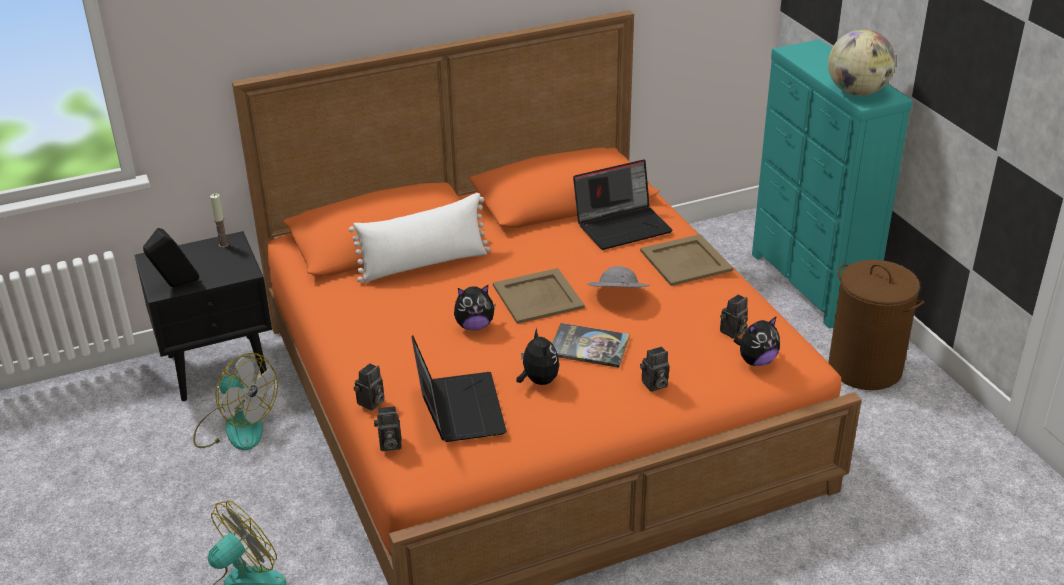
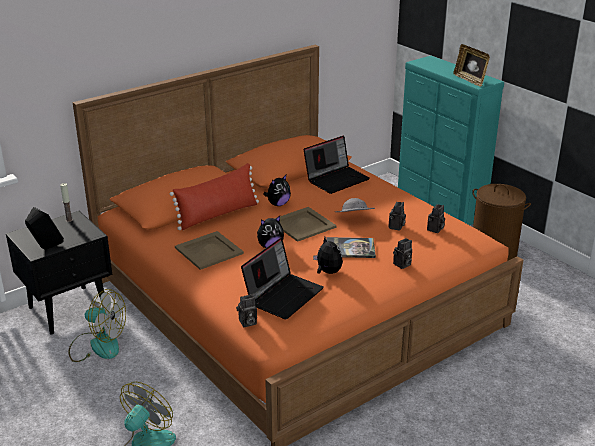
camera: 15 degrees left, 5 degrees down
white pillow [349,193,491,283] -> red pillow [170,163,259,230]
camera [354,363,384,411] -> camera moved to [388,202,406,231]
laptop [411,335,507,442] -> laptop turned 60 degrees clockwise [241,238,324,319]
beige tray [640,234,733,286] -> beige tray moved to [175,231,244,270]
plush toy [734,316,780,366] -> plush toy moved to [263,175,291,206]
globe [828,29,896,96] -> picture frame [453,44,490,87]

